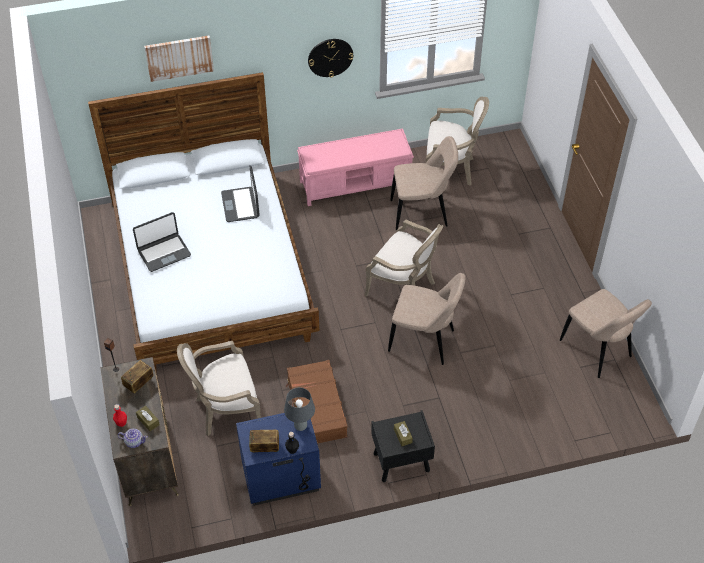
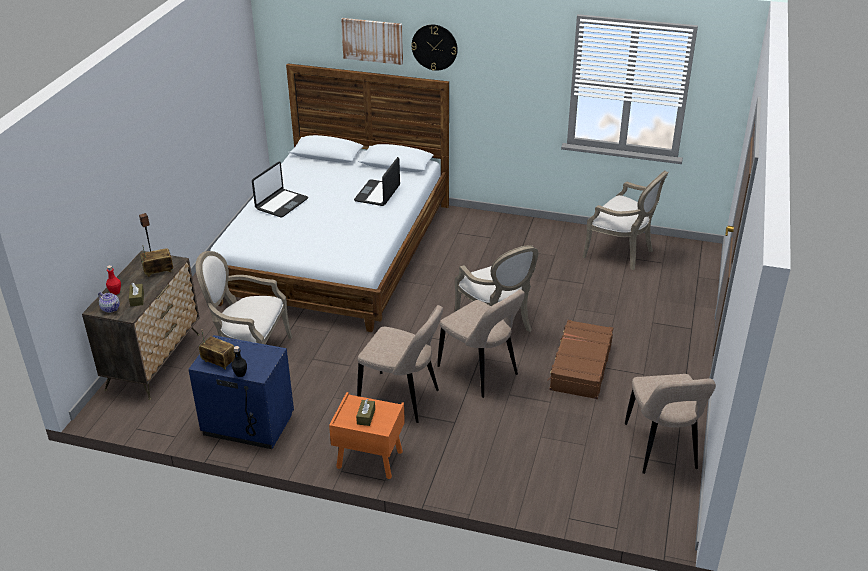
camera: 30 degrees right, 15 degrees down
laptop [133,212,191,272] -> laptop turned 60 degrees counterclockwise [252,162,308,217]
grey table lamp [284,387,315,431] -> none
brown suitcase [286,360,348,443] -> brown suitcase moved to [547,320,613,399]
pink bench [297,128,414,206] -> none
wall clock [308,39,353,78] -> wall clock moved to [411,25,458,71]
black nightstand [371,410,435,482] -> orange nightstand [329,392,405,479]
beige chair [390,136,458,231] -> beige chair moved to [357,305,443,423]

